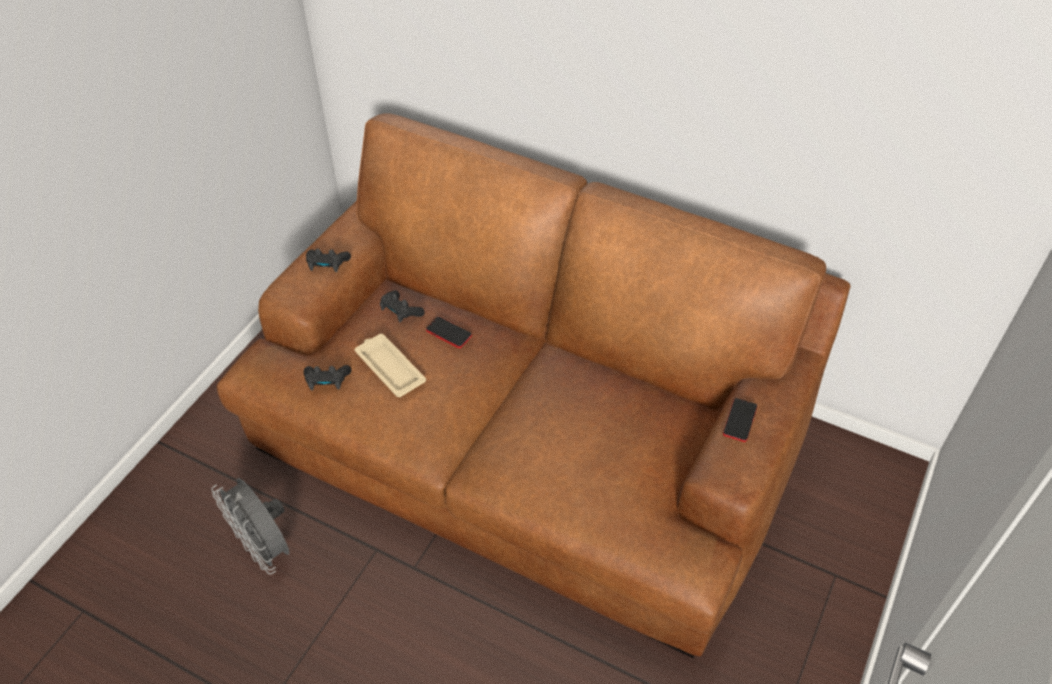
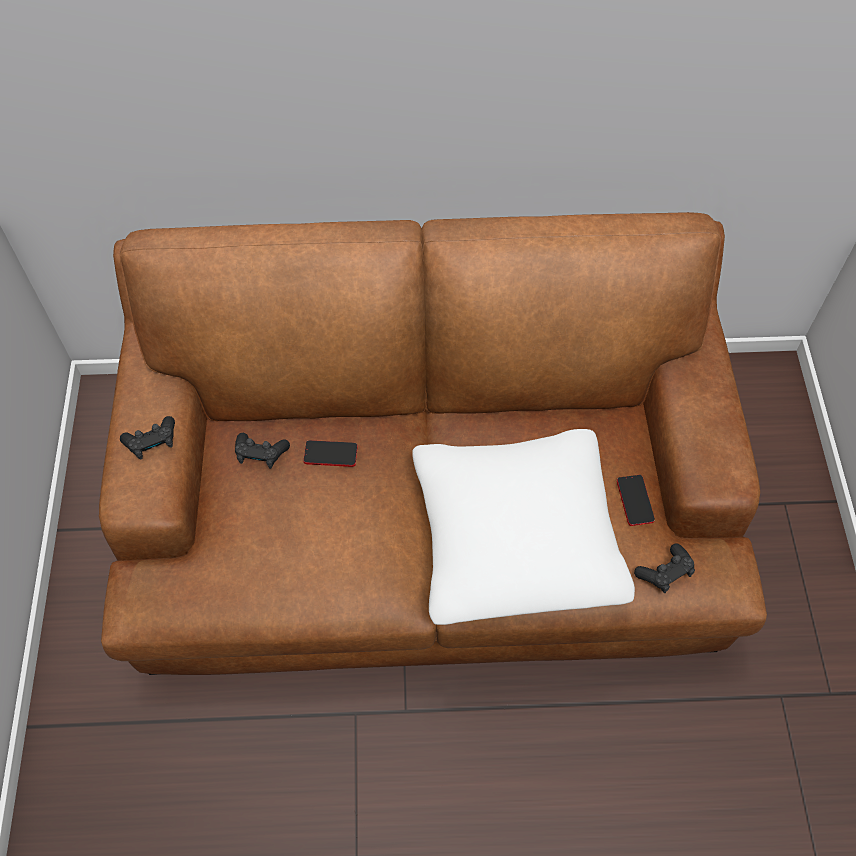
camera: 30 degrees left, 10 degrees up
grey fan [211,478,290,574] -> none
black game controller [304,365,351,390] -> black game controller moved to [634,544,695,593]
beige tray [355,334,426,397] -> none
phone [723,398,757,442] -> phone moved to [617,475,655,526]
none -> white pillow [412,429,635,625]

